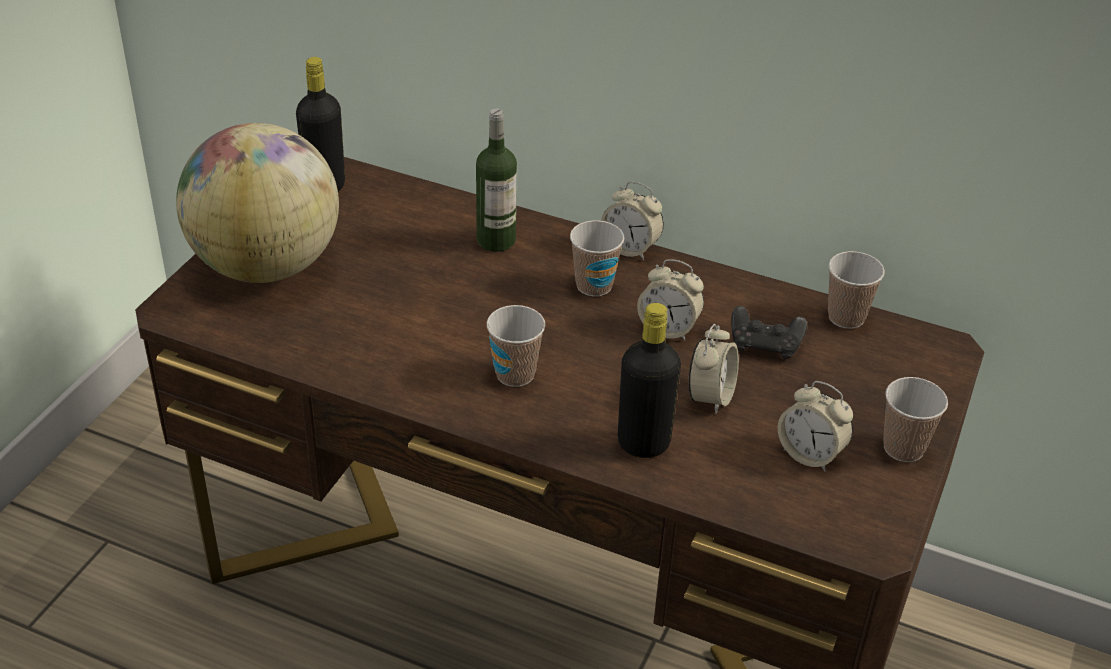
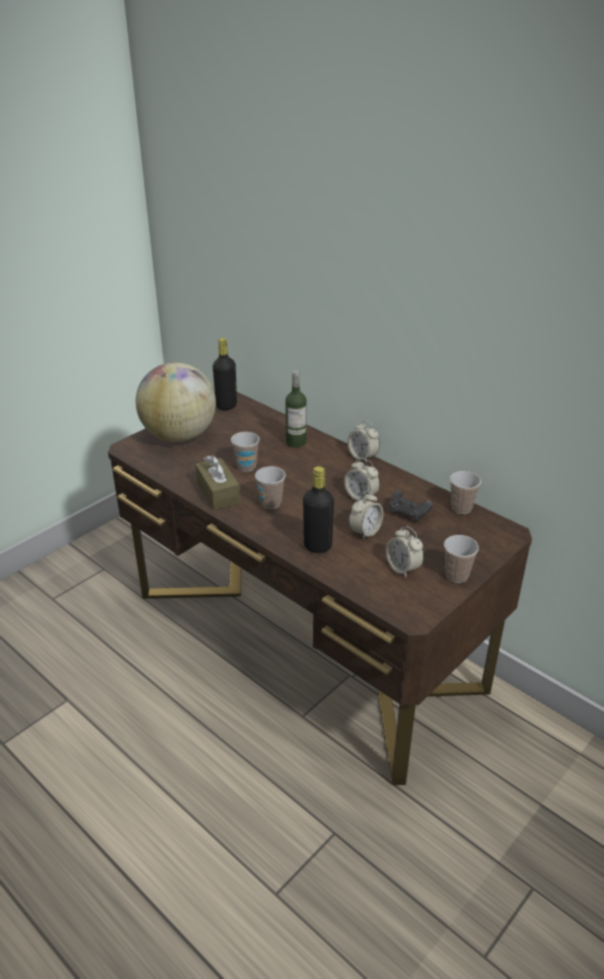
camera: 20 degrees right, 5 degrees down
cup [570,220,624,297] -> cup moved to [231,432,260,472]
none -> brown tissue box [196,455,240,510]

